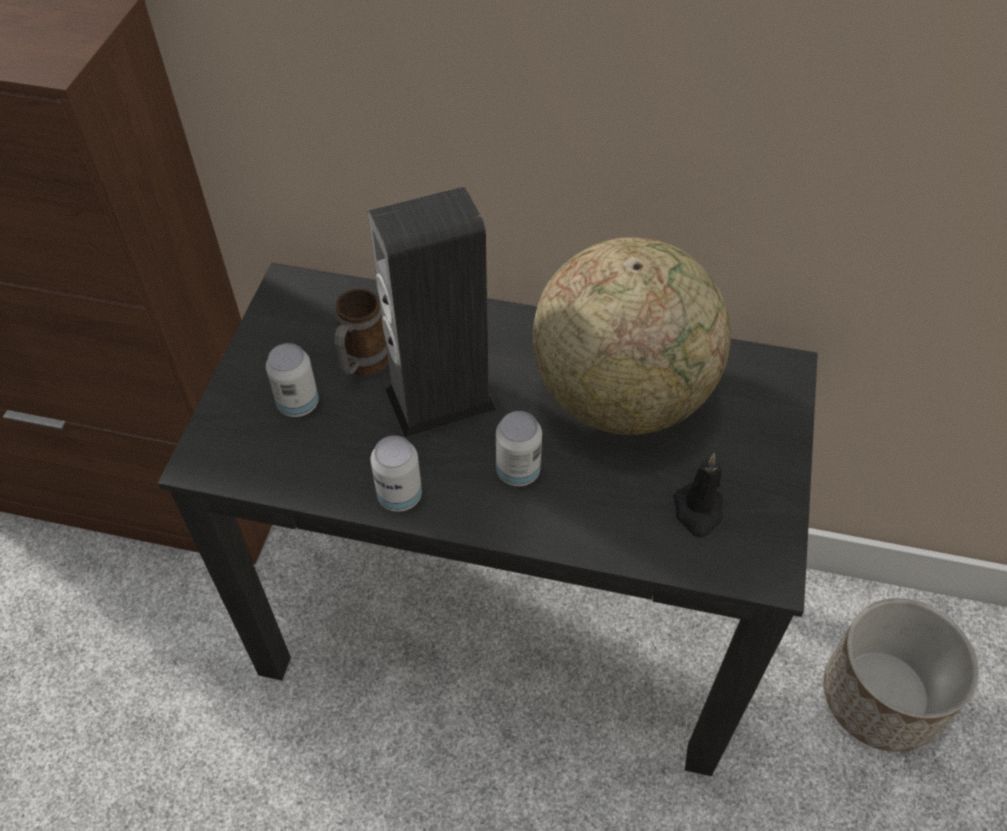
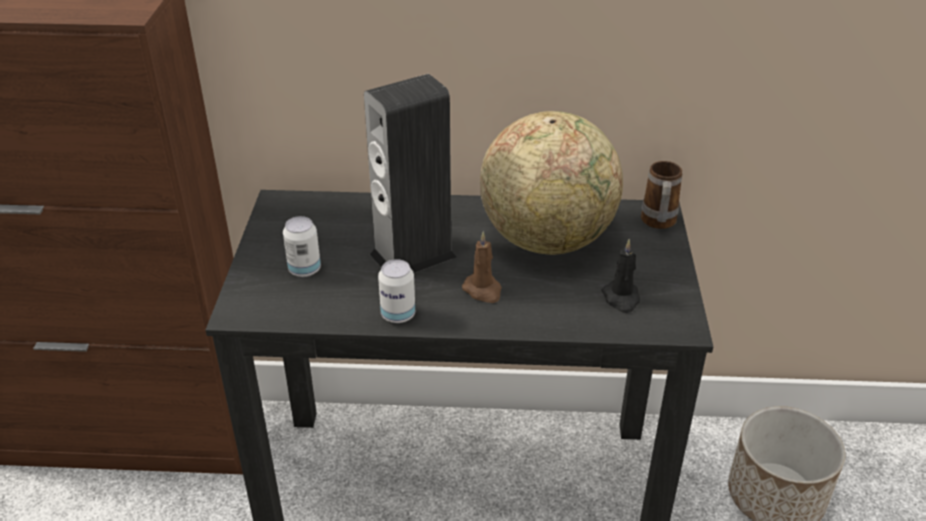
camera: 10 degrees left, 15 degrees down
mug [334,289,388,376] -> mug moved to [641,161,682,229]
can [496,411,542,486] -> brown candle [462,232,502,303]

